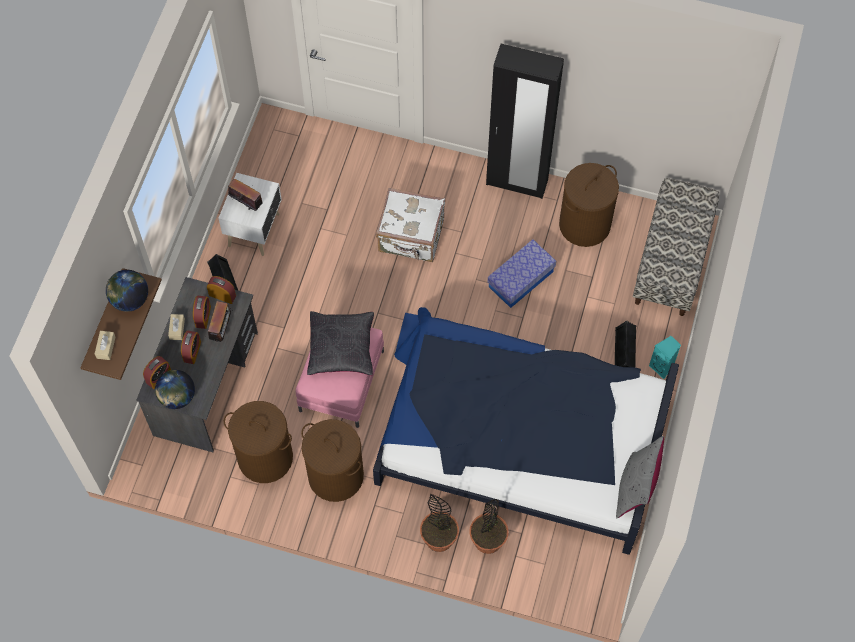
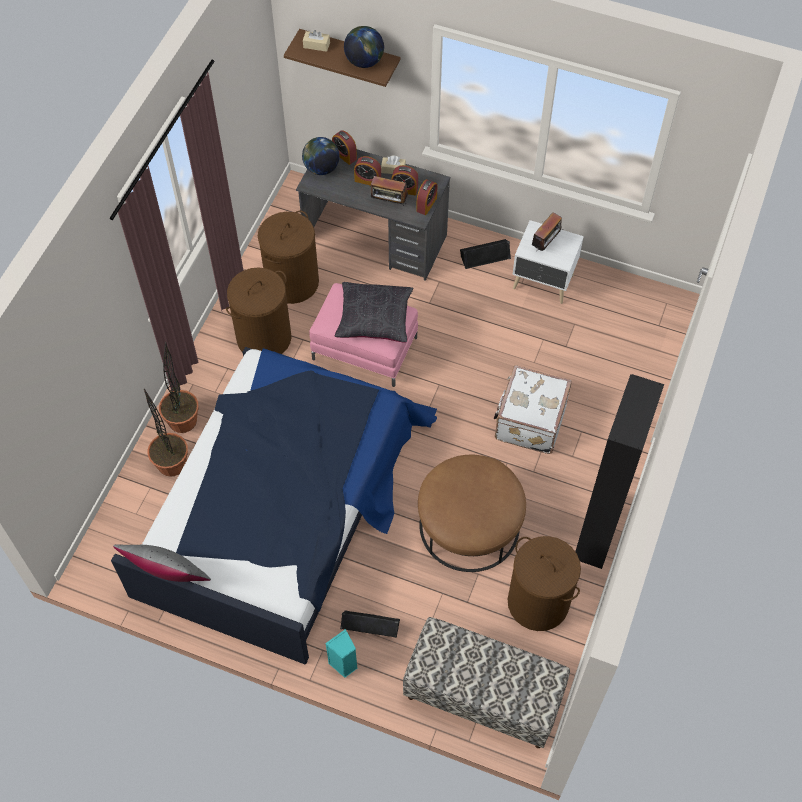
camera: 95 degrees right, 5 degrees down
storage box [488,239,556,308] -> brown ottoman [418,455,526,572]

